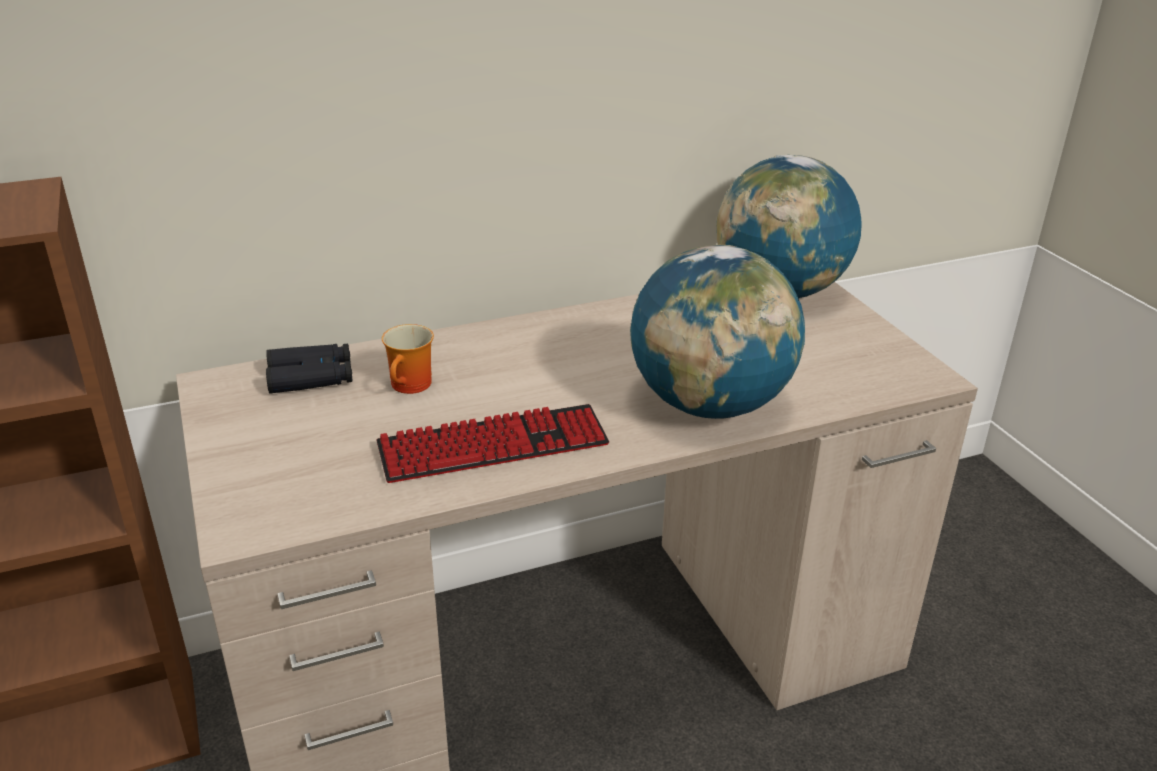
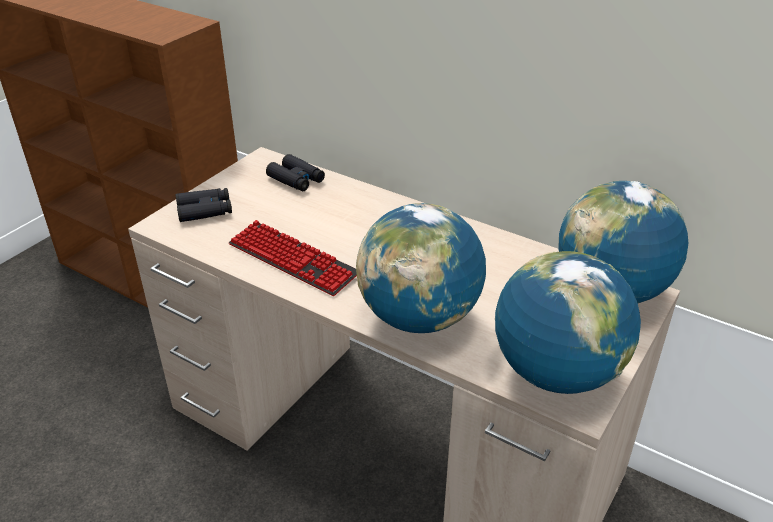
camera: 55 degrees right, 5 degrees up
mug [382,324,434,394] -> none
none -> black binoculars [175,188,232,222]
none -> globe [495,251,641,394]

